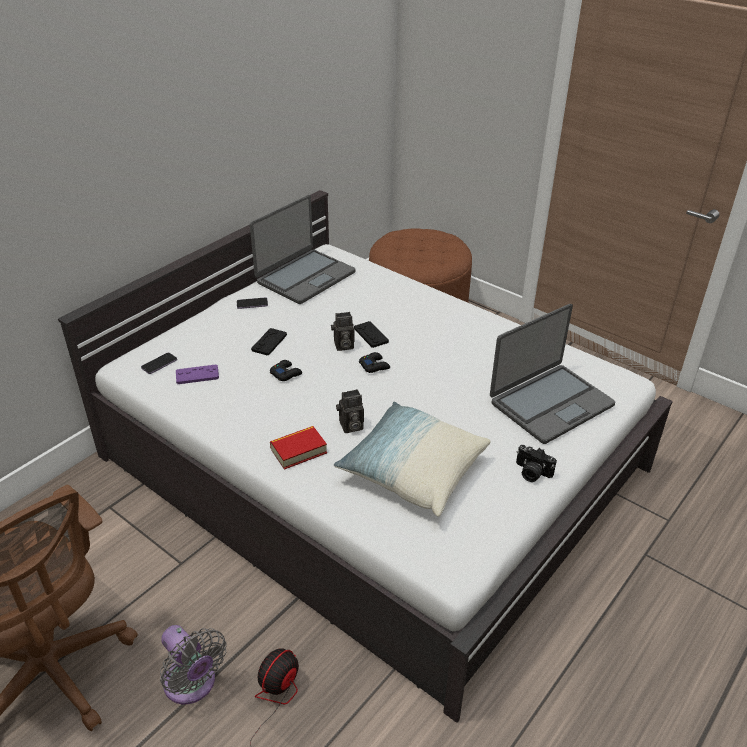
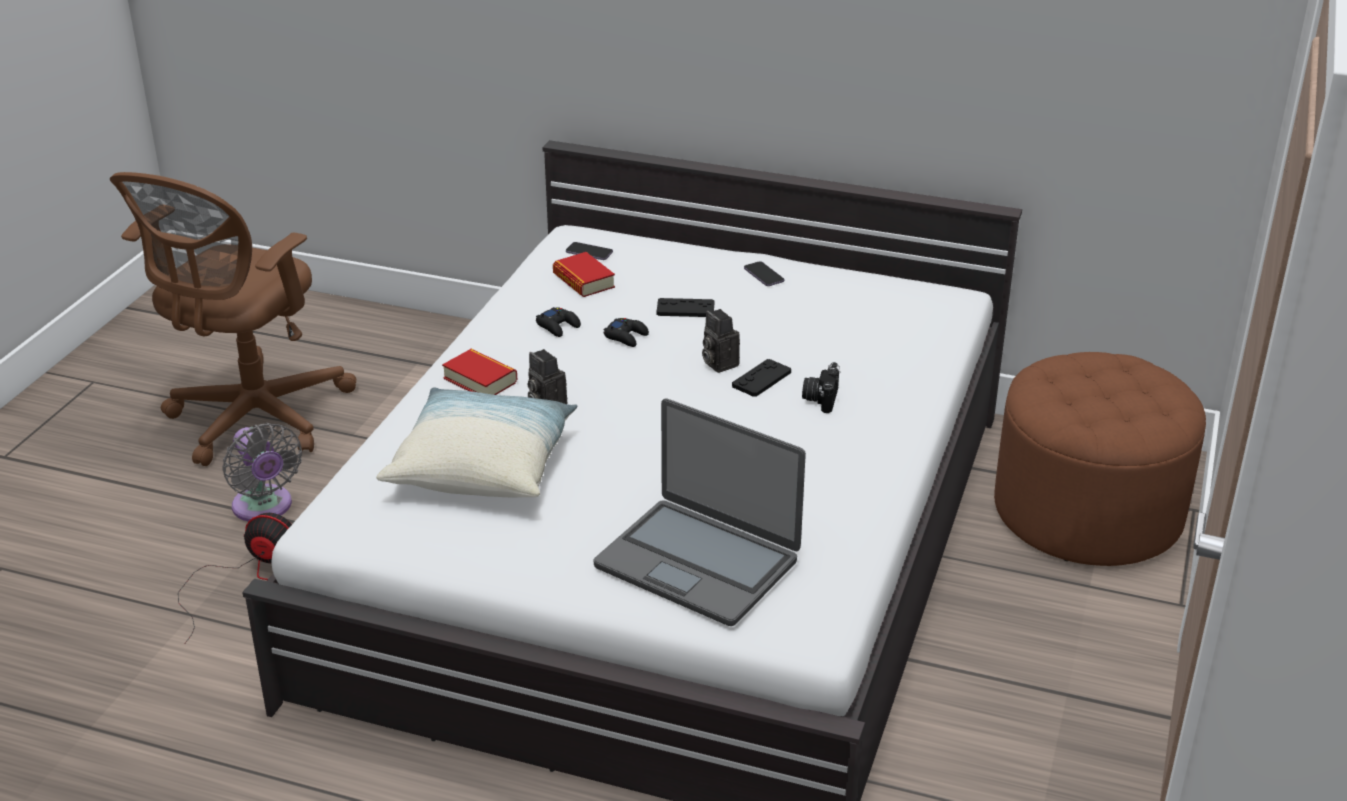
camera: 70 degrees right, 5 degrees down
grey fan [160,625,227,704] -> grey fan turned 60 degrees counterclockwise [222,423,302,522]
purple game controller [176,364,219,384] -> book [553,252,615,297]
laptop [250,195,356,304] -> none
black game controller [359,352,390,373] -> black game controller moved to [536,307,581,337]
camera [516,445,557,482] -> camera moved to [802,362,841,413]

